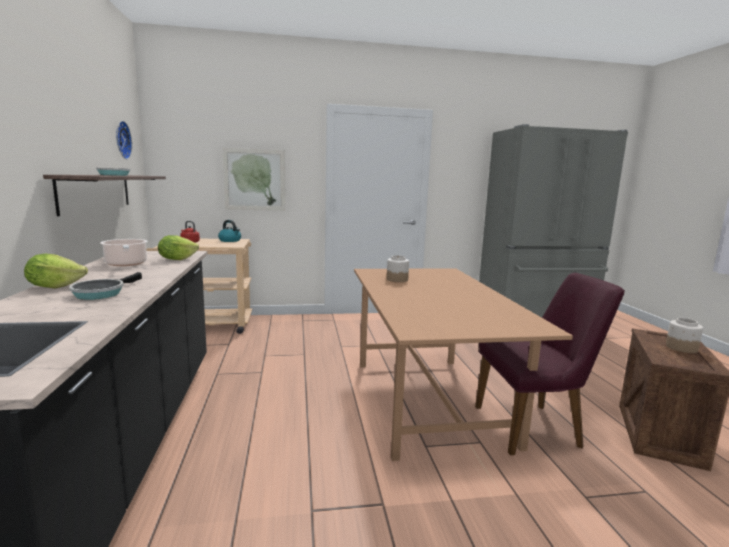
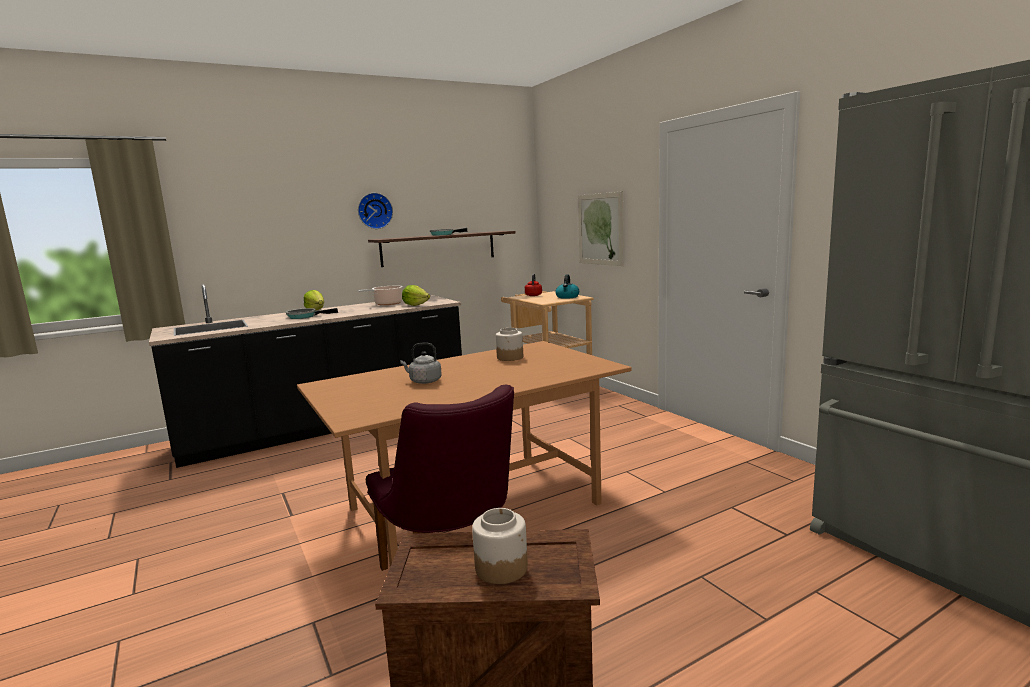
camera: 70 degrees right, 0 degrees up
wall clock [116,121,132,159] -> wall clock moved to [358,193,393,229]
none -> grey kettle [400,342,442,384]

